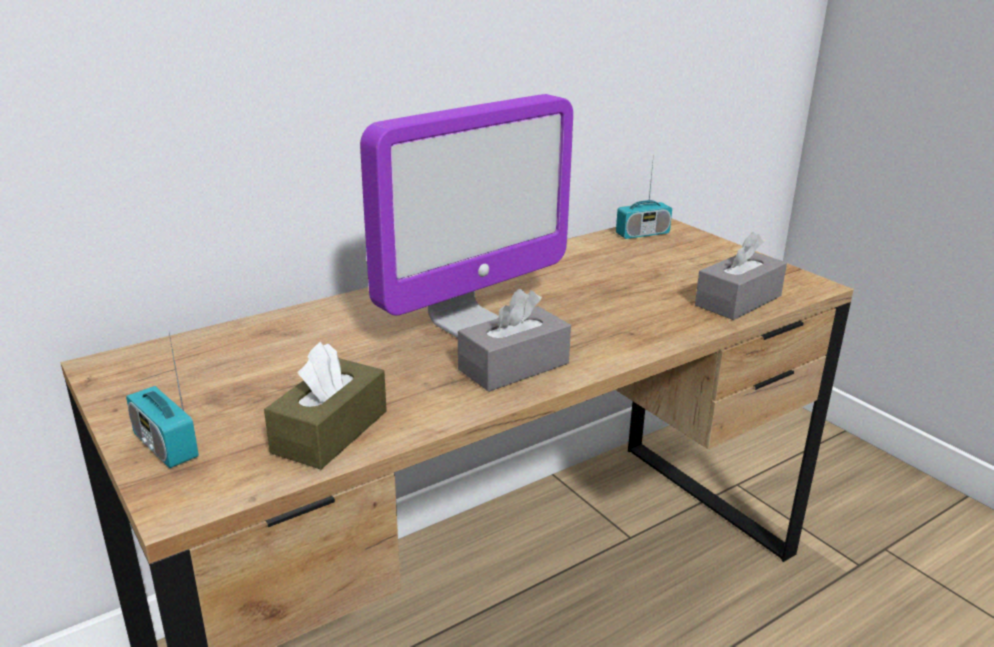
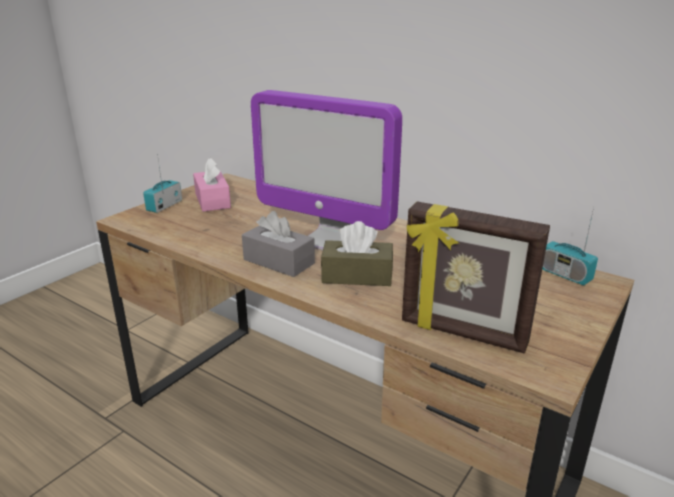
camera: 70 degrees right, 0 degrees up
brown tissue box [264,342,387,470] -> brown tissue box moved to [321,221,393,286]
grey tissue box [695,232,787,320] -> picture frame [402,201,550,353]
none -> pink tissue box [193,158,231,212]

